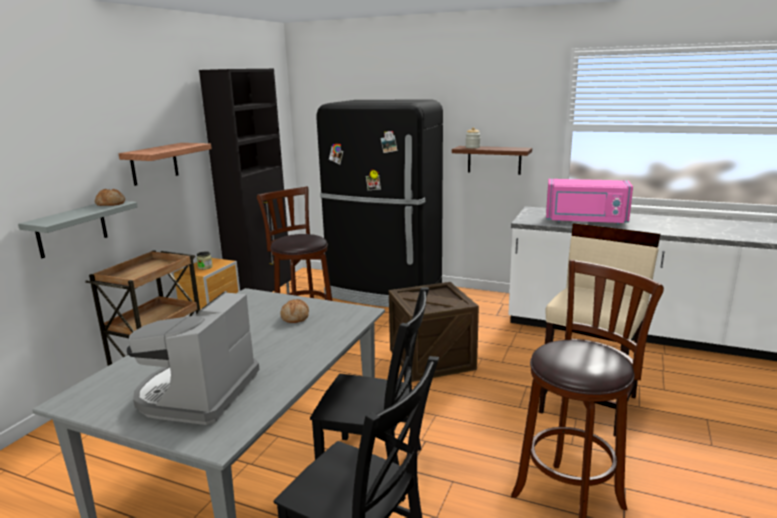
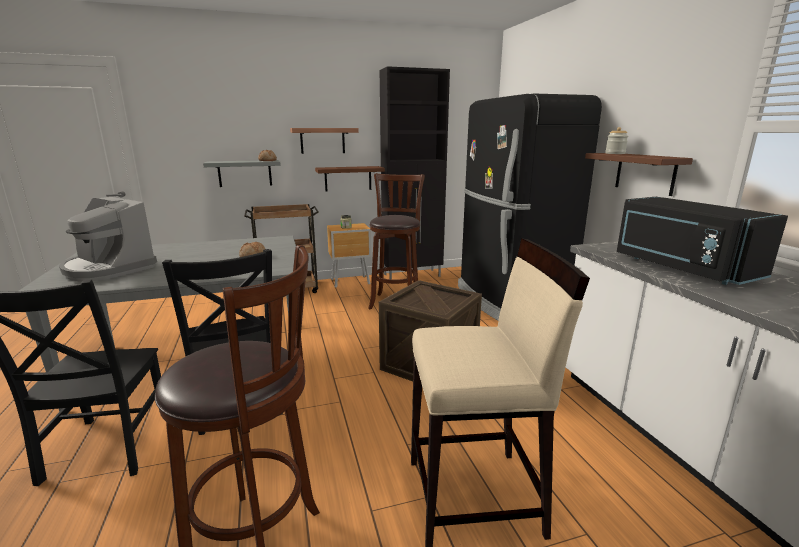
camera: 50 degrees right, 0 degrees up
coffee machine [127,291,259,425] -> coffee machine turned 120 degrees counterclockwise [59,197,157,282]
pink microwave [546,179,633,225] -> black microwave [617,197,788,285]
none -> brown shelf [315,166,385,191]

